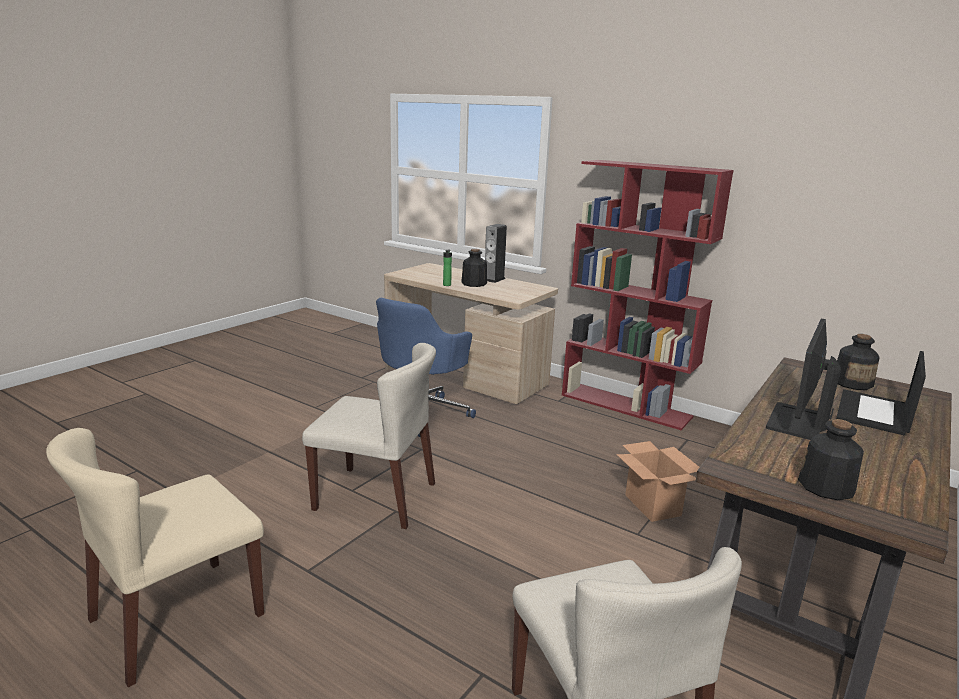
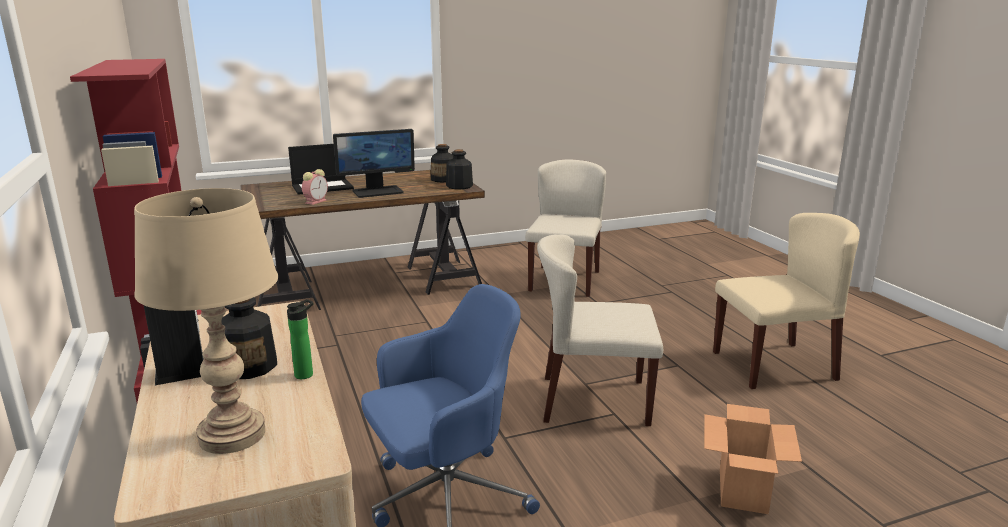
camera: 145 degrees left, 0 degrees up
beige chair [302,343,436,529] -> beige chair turned 45 degrees counterclockwise [537,235,663,426]
cardboard box [616,441,700,522] -> cardboard box moved to [704,404,802,514]
bottle [837,334,880,390] -> bottle moved to [446,149,473,189]
none -> beige table lamp [134,188,278,454]
none -> alarm clock [302,169,328,205]

